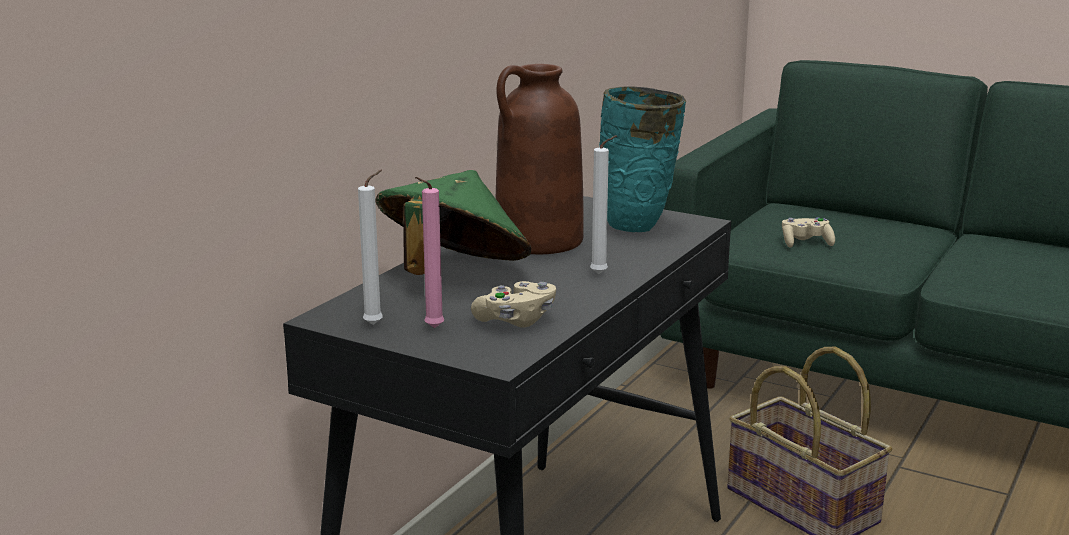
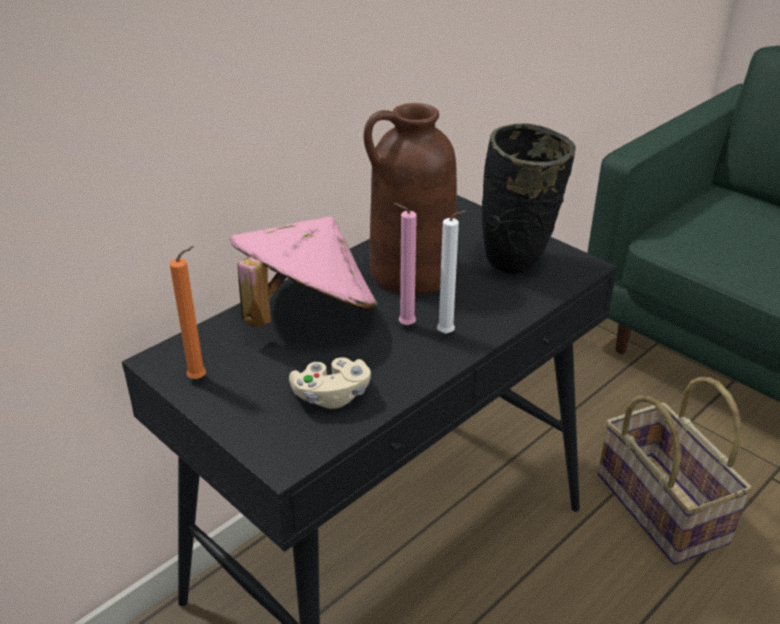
camera: 15 degrees right, 15 degrees up
white candle [358,170,383,325] -> orange candle [169,246,206,379]
green hat [375,170,531,275] -> pink hat [230,217,378,327]
pink candle [415,177,444,328] -> pink candle moved to [394,203,417,326]
turquoise vase [599,86,686,232] -> black vase [482,124,576,274]
beige game controller [782,218,835,247] -> none

